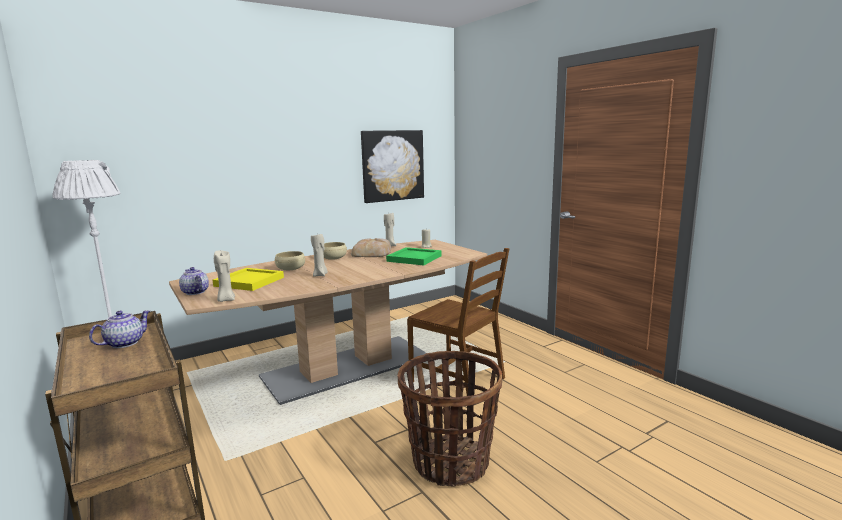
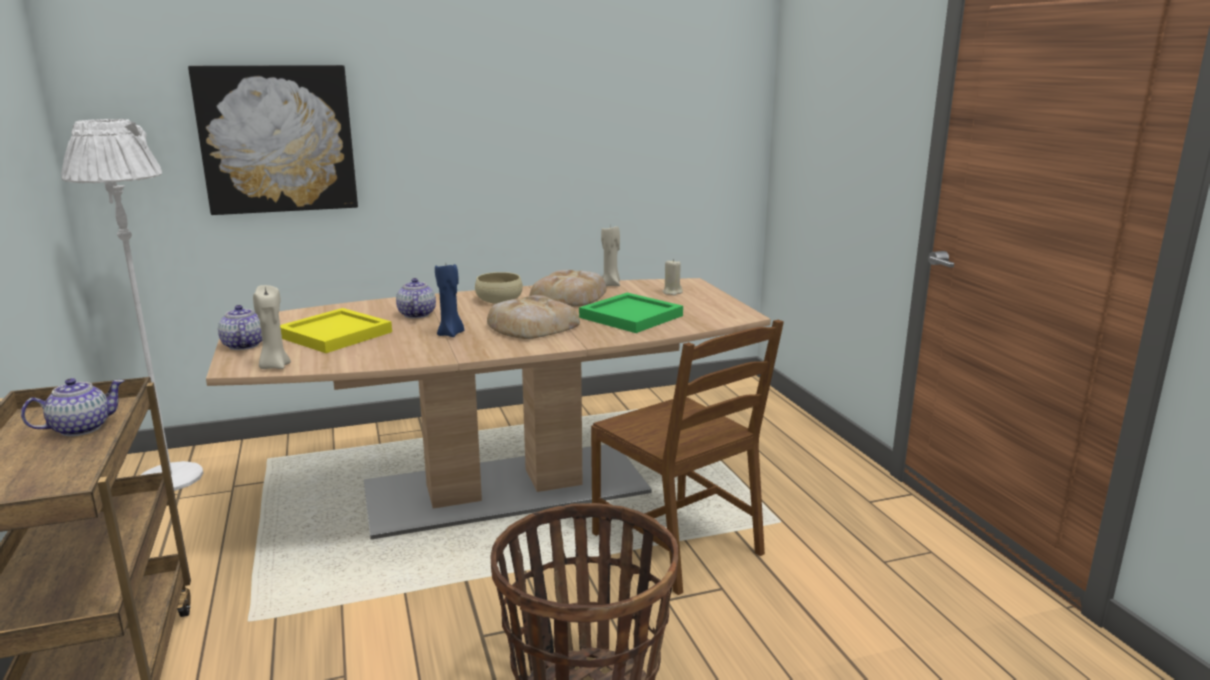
camera: 15 degrees right, 5 degrees up
beige bowl [275,251,305,270] -> teapot [396,278,436,318]
beige candle [311,234,328,277] -> blue candle [435,264,464,337]
picture [361,130,424,203] -> picture moved to [188,65,358,215]
none -> bread [487,295,580,339]

